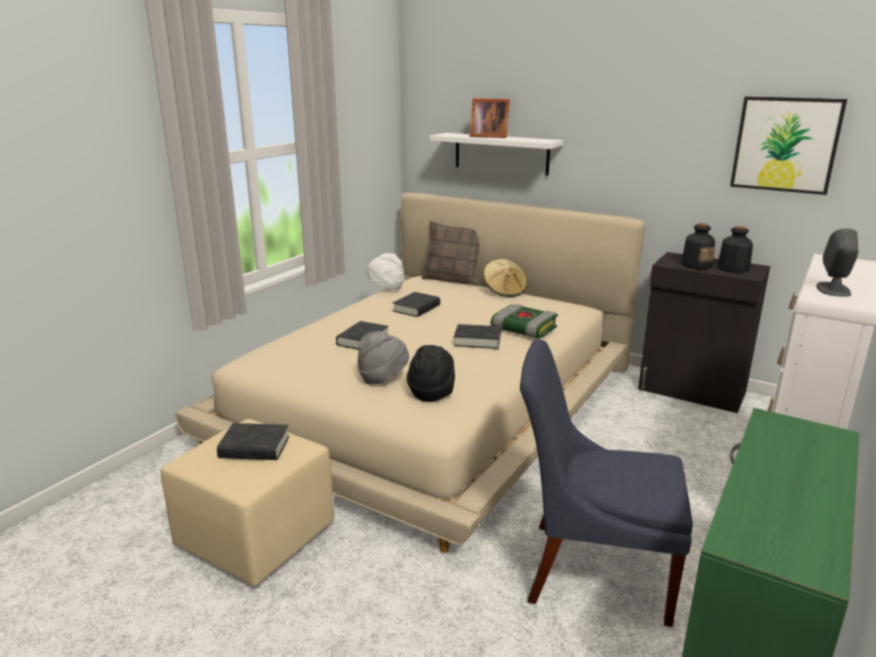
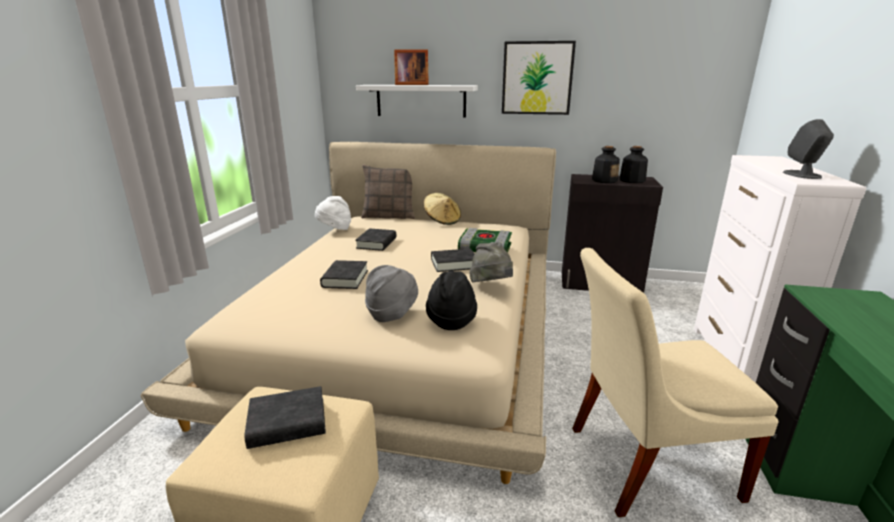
camera: 20 degrees left, 0 degrees up
blue chair [520,339,693,627] -> beige chair [572,248,779,517]
picture [730,96,847,195] -> picture moved to [502,41,576,115]
none -> grey hat [469,242,513,283]

